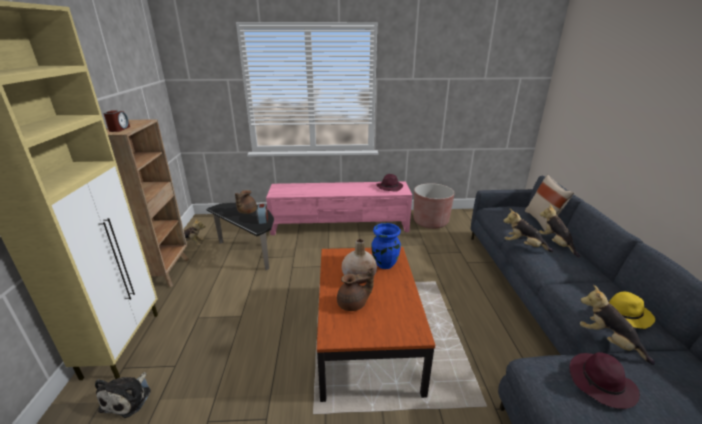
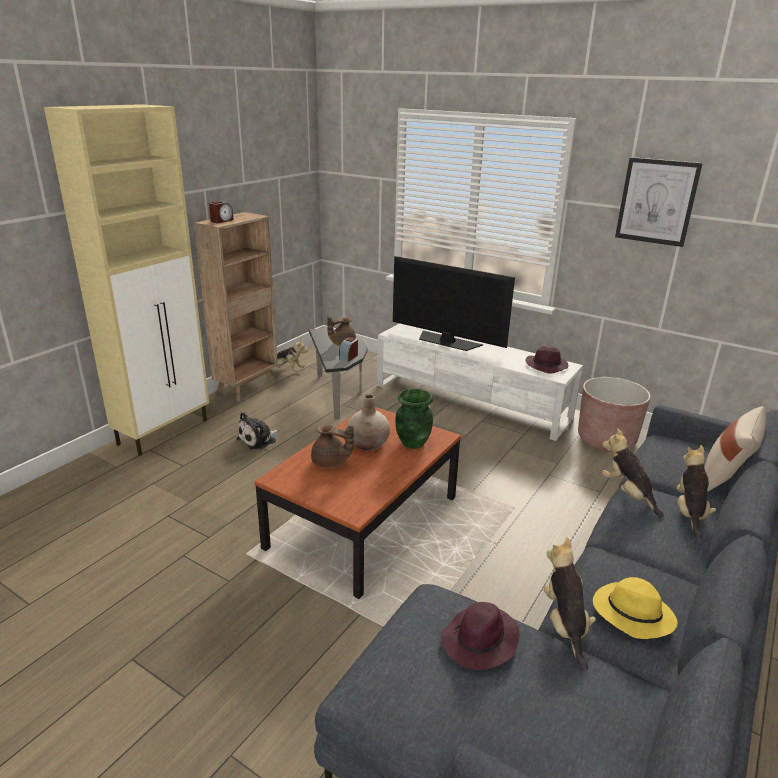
camera: 35 degrees right, 0 degrees up
plush toy [95,372,151,418] -> plush toy moved to [237,412,279,450]
pink tv stand [266,181,412,235] -> white tv stand [377,323,583,441]
blue vase [371,223,401,269] -> green vase [395,388,433,449]
none -> television [393,256,515,351]
none -> picture [615,157,703,247]

